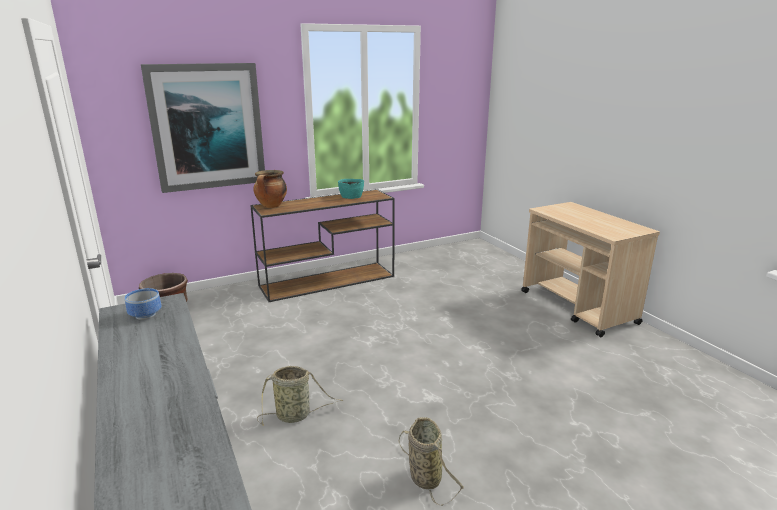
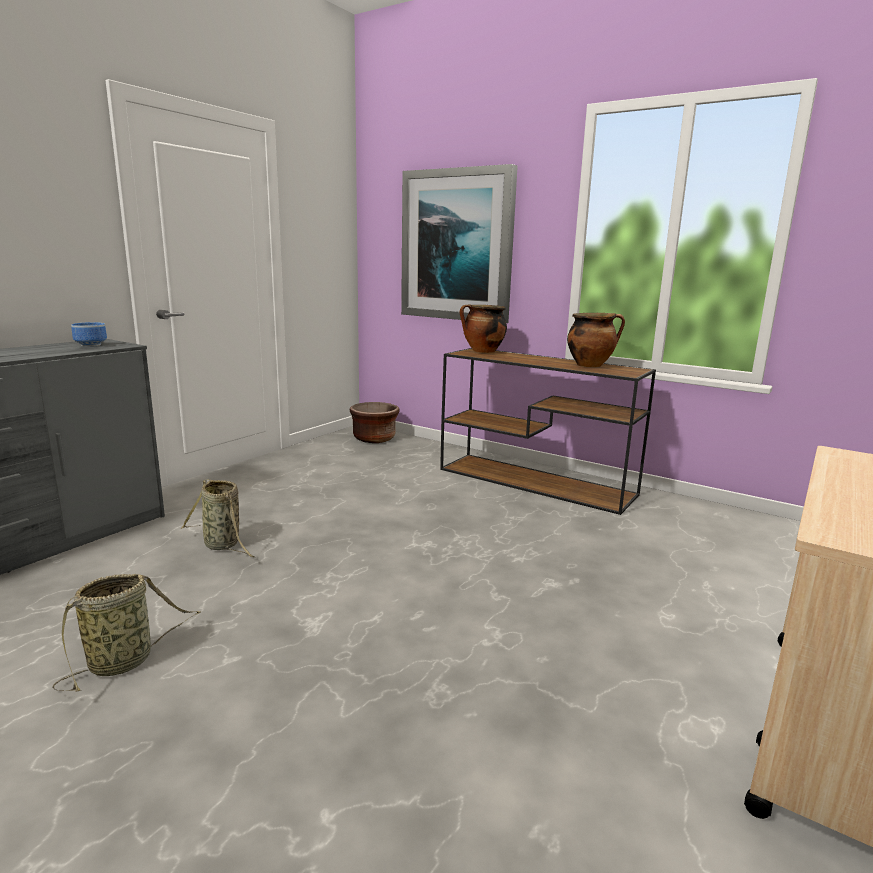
camera: 60 degrees right, 5 degrees down
turquoise bowl [338,179,364,199] -> cooking pot [567,313,625,367]

